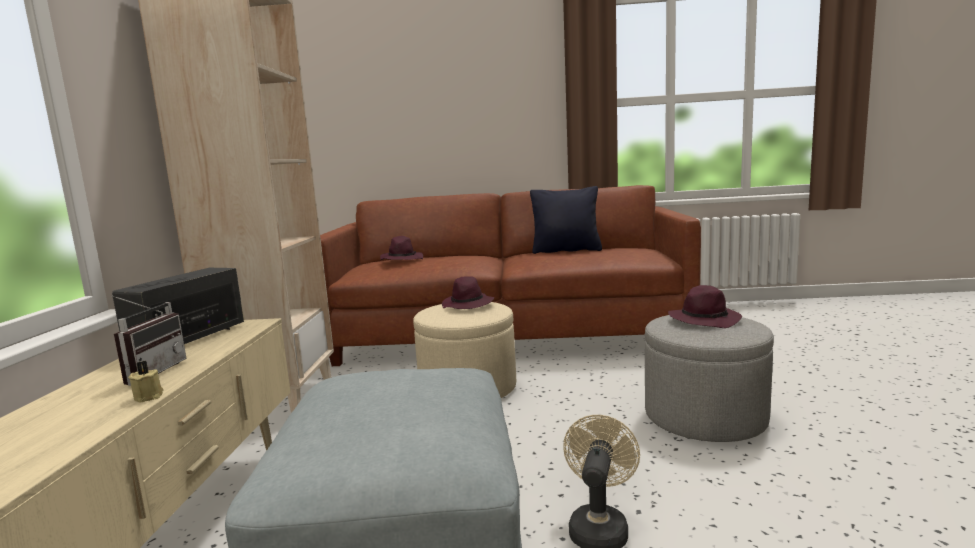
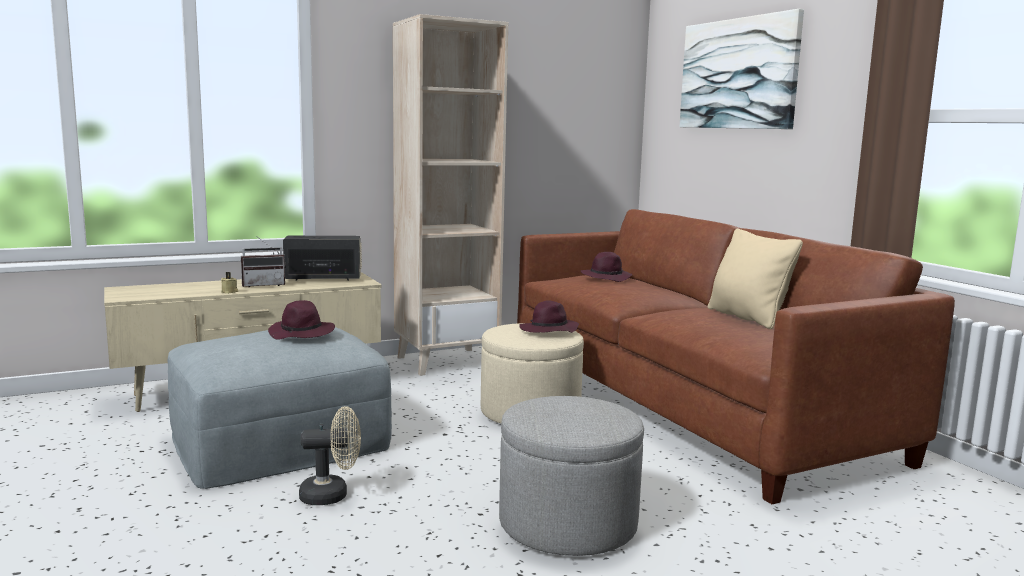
camera: 60 degrees right, 0 degrees up
black pillow [530,186,602,254] -> beige pillow [708,229,803,329]
purple hat [668,285,742,328] -> purple hat moved to [268,300,335,340]
none -> picture [679,9,804,129]

